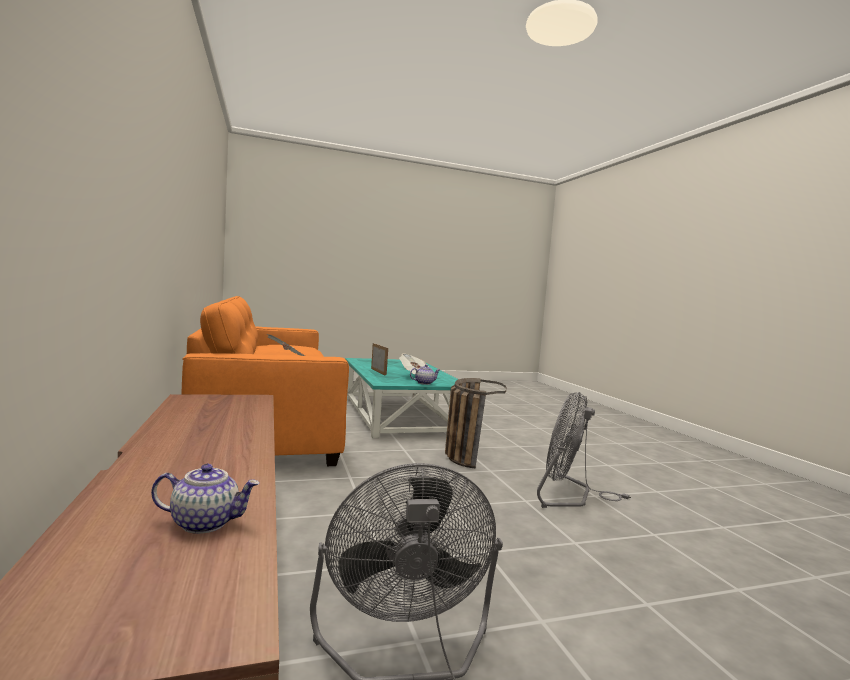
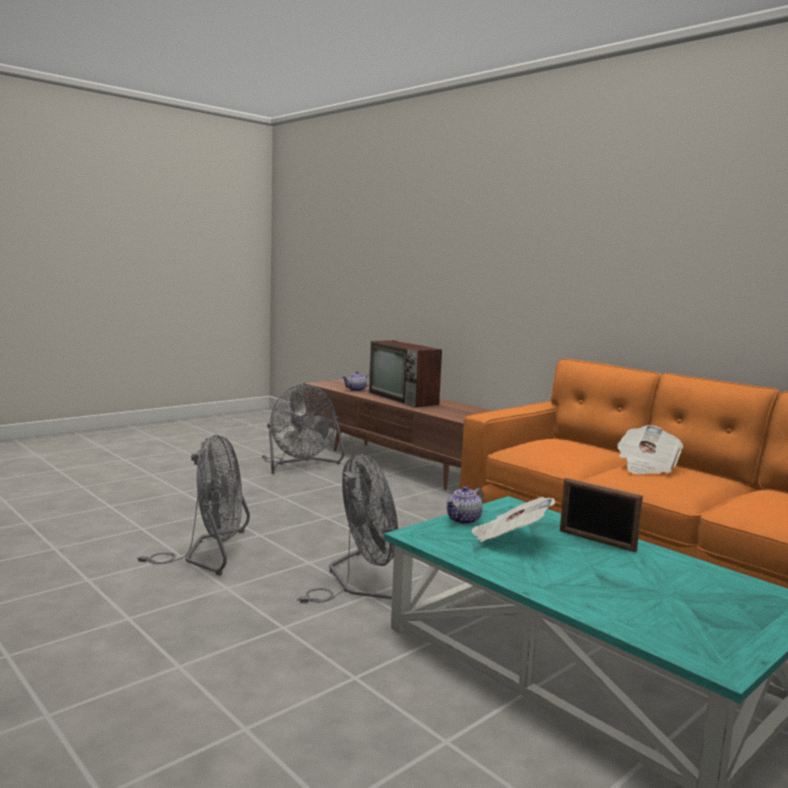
camera: 155 degrees right, 5 degrees up
basket [445,378,507,469] -> grey fan [297,454,398,603]
none -> television [369,340,442,407]

